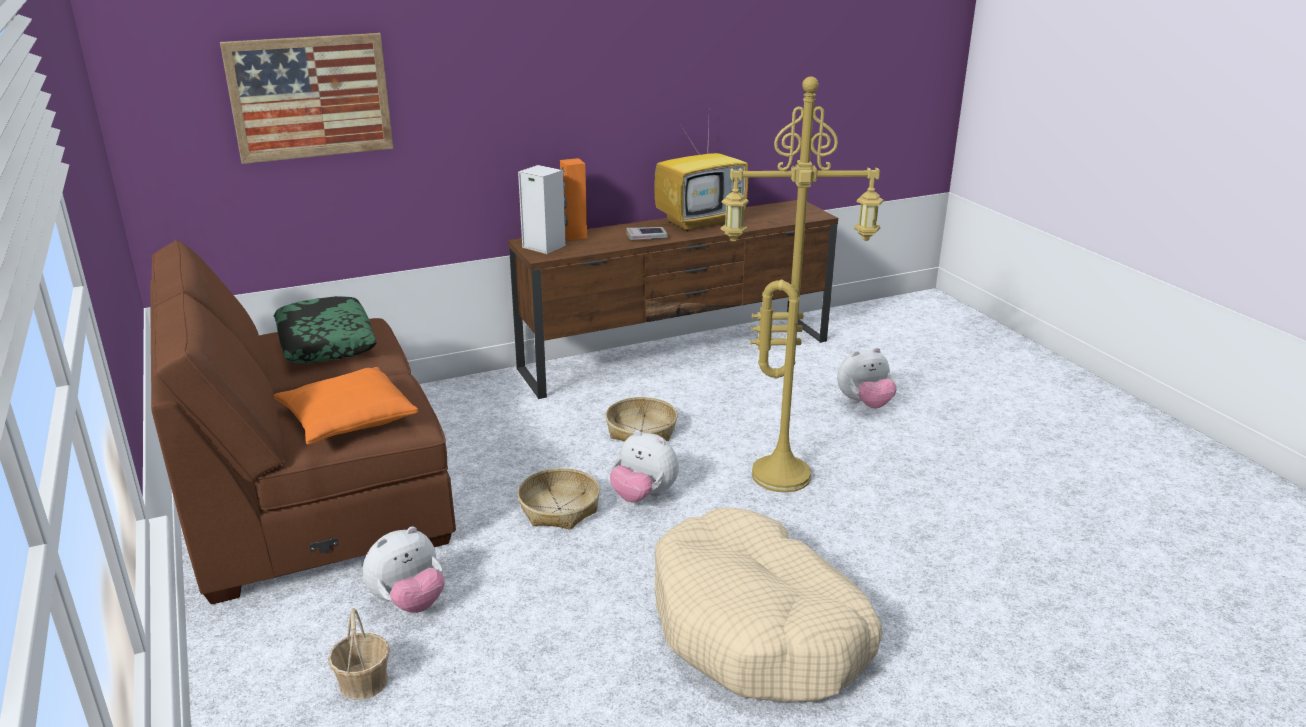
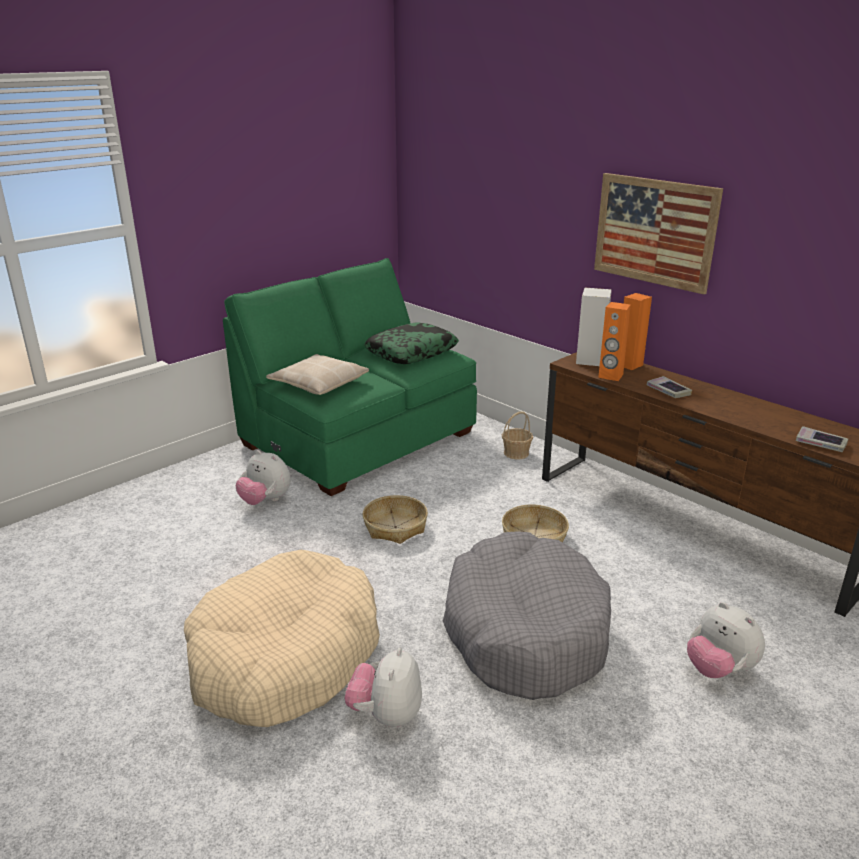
camera: 70 degrees right, 0 degrees up
brown sofa [150,239,456,604] -> green sofa [223,258,477,496]
picture [220,33,394,164] -> picture moved to [594,173,723,294]
orange pillow [274,367,418,445] -> beige pillow [266,354,369,395]
basket [328,608,390,700] -> basket moved to [502,412,533,459]
plush toy [610,430,679,503] -> plush toy moved to [344,647,422,728]
television [654,124,748,232] -> none
yellow floor lamp [721,76,884,493] -> grey dog bed [443,531,611,700]
none -> orange speaker [598,302,631,381]
none -> book [796,426,848,452]

